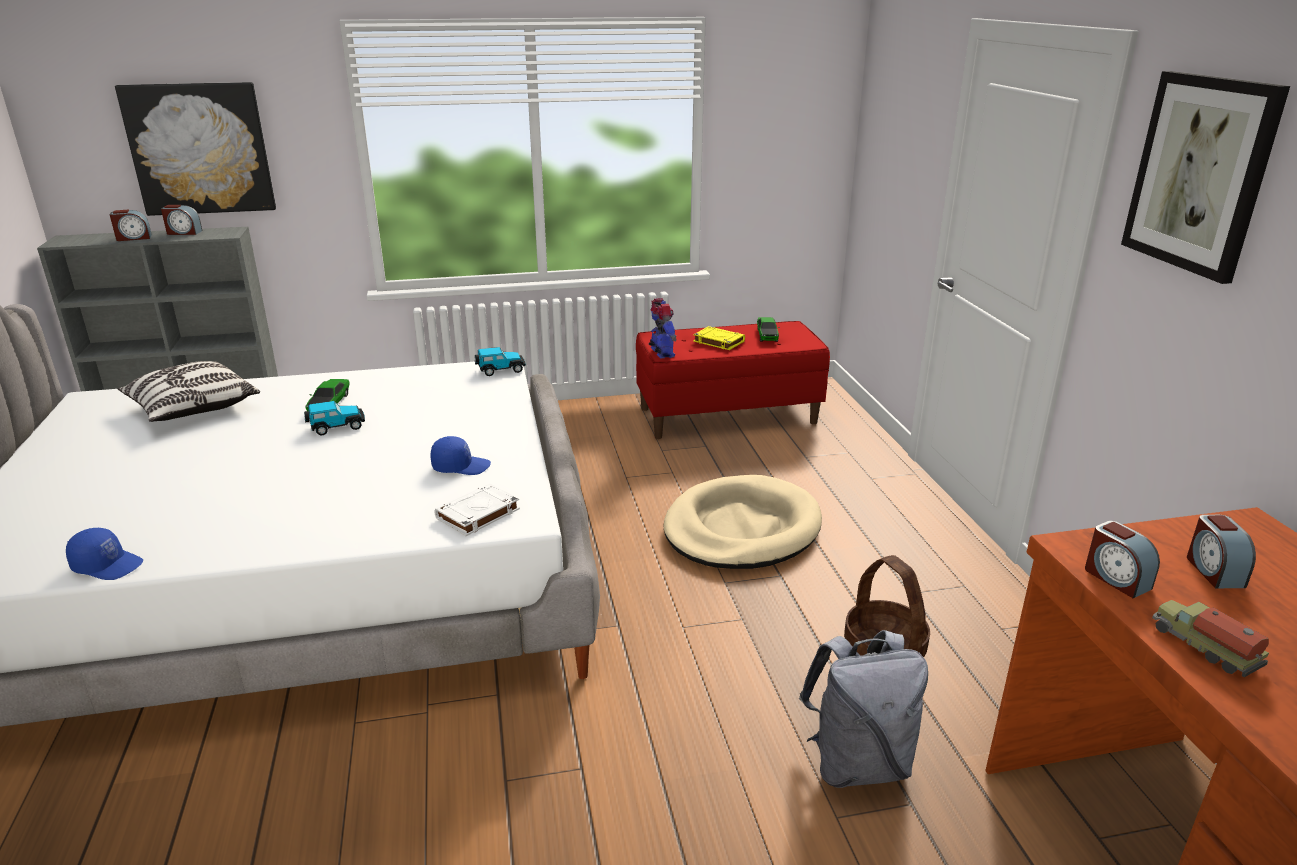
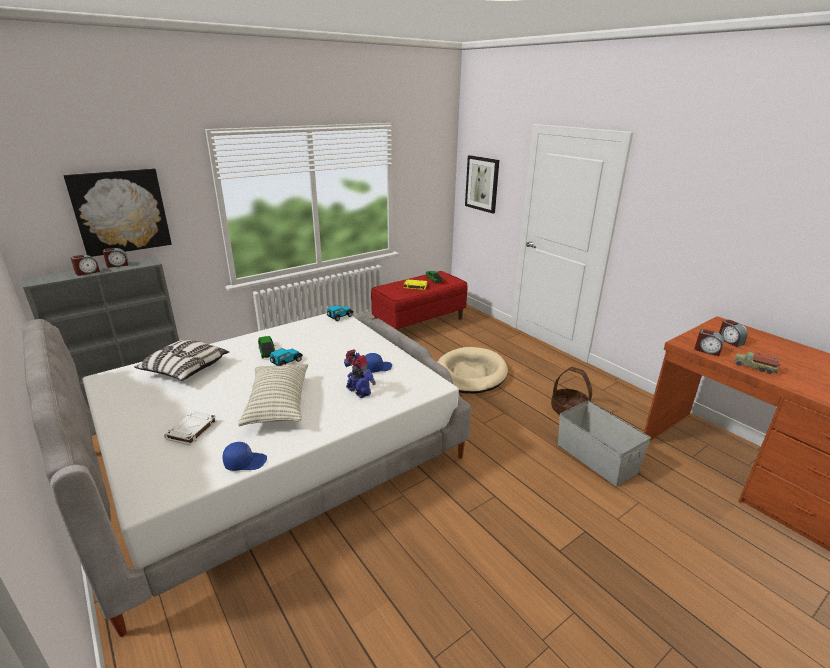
camera: 25 degrees left, 0 degrees up
white book [434,483,520,536] -> white book moved to [164,411,217,445]
toy robot [649,298,677,358] -> toy robot moved to [344,350,376,398]
grey backpack [799,630,928,788] -> grey storage box [558,401,651,486]
picture [1121,71,1290,284] -> picture moved to [465,155,499,214]
none -> pillow [238,364,308,426]

